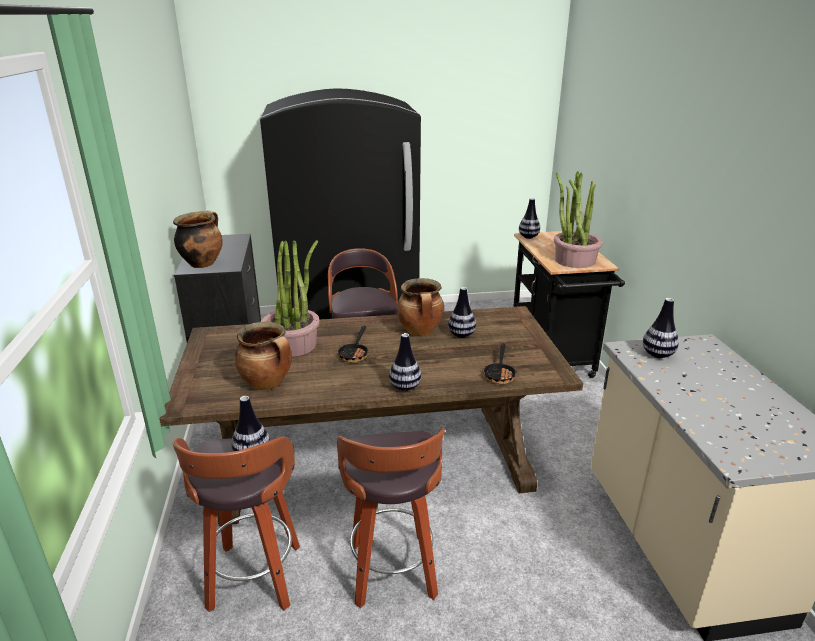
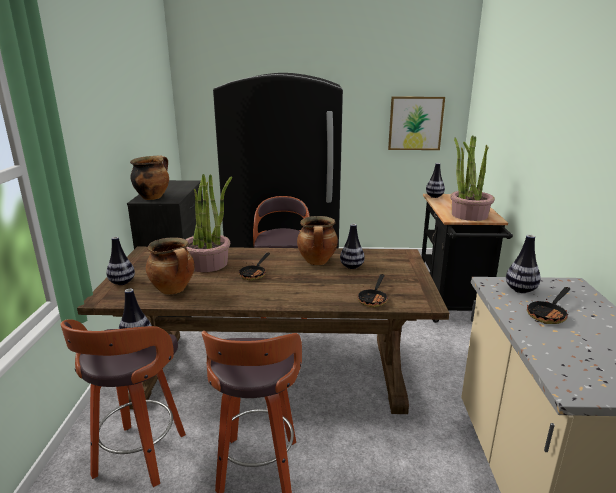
camera: 10 degrees right, 5 degrees down
vase [389,333,421,391] -> vase moved to [106,237,135,285]
none -> picture [388,97,445,150]
none -> frying pan [527,287,570,324]

